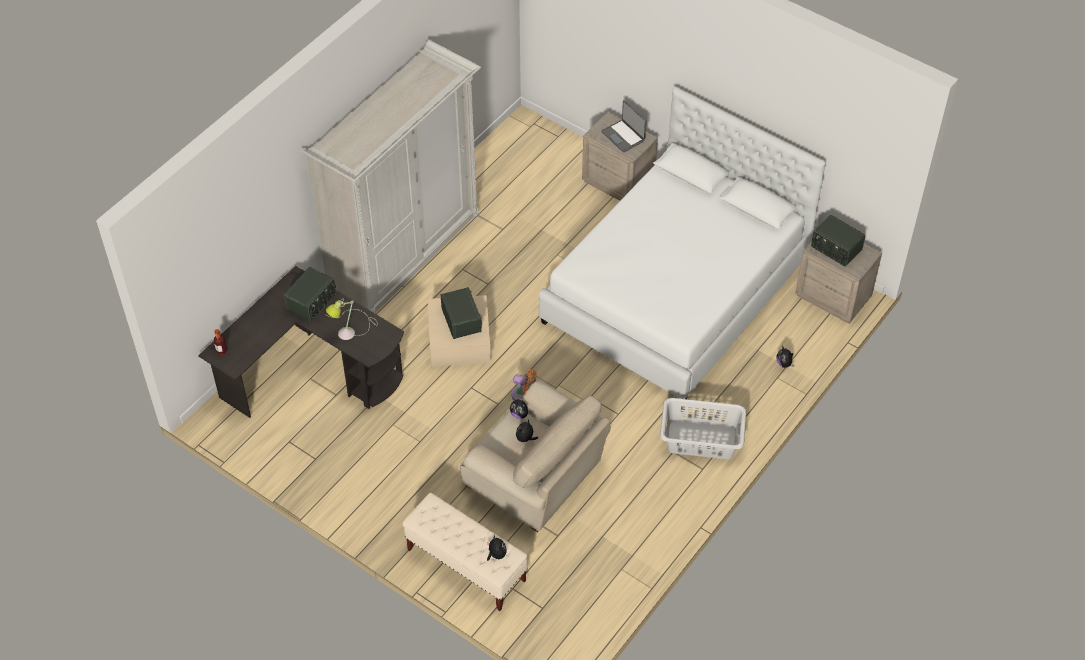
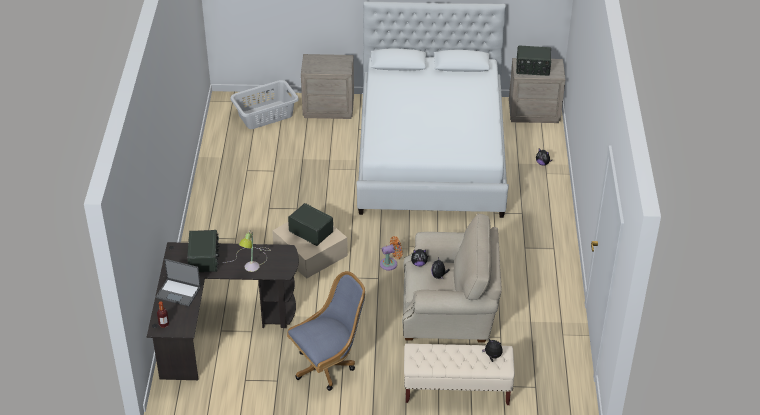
camera: 35 degrees left, 10 degrees down
white wardrobe [301,40,481,314] -> none
laptop [601,100,646,153] -> laptop moved to [156,259,201,306]
grey laundry basket [660,398,746,459] -> grey laundry basket moved to [230,80,299,129]
none -> blue office chair [287,271,365,391]

